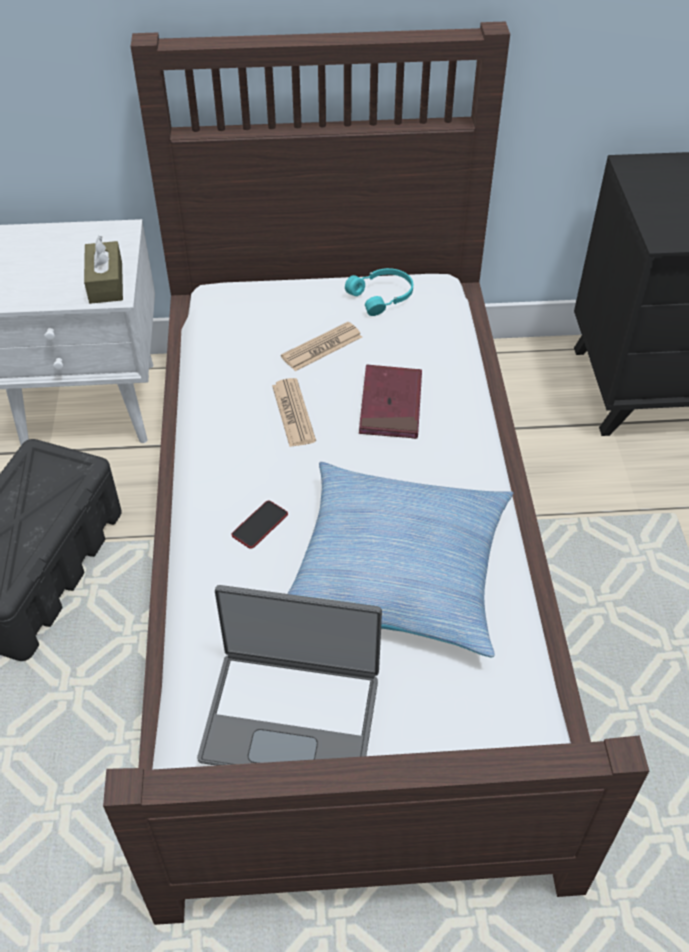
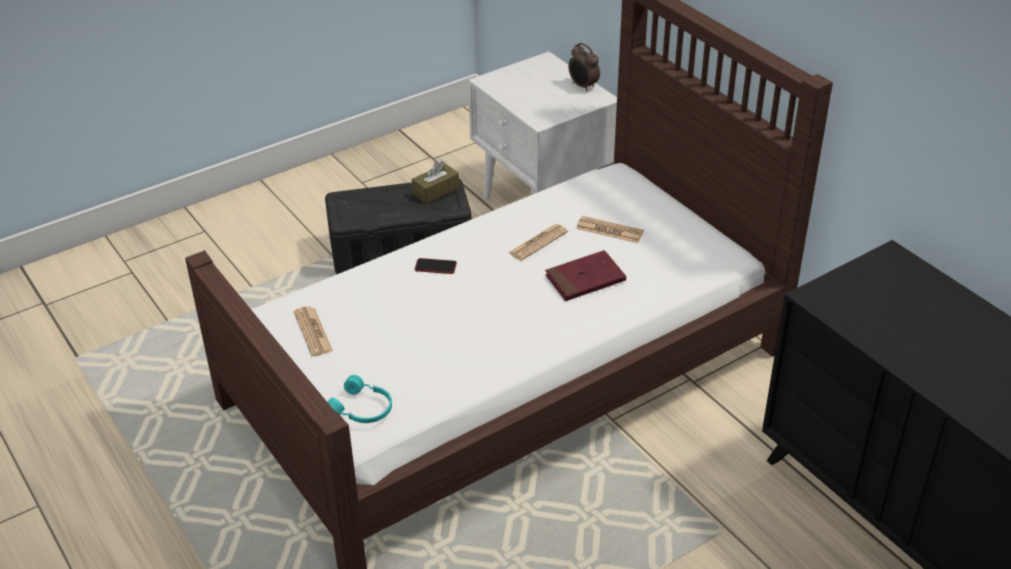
camera: 60 degrees right, 10 degrees down
brown tissue box [84,236,123,304] -> brown tissue box moved to [412,161,460,204]
laptop [197,585,382,766] -> newspaper [294,306,333,356]
pillow [288,462,513,657] -> none
turquoise headphones [345,268,413,316] -> turquoise headphones moved to [327,375,392,423]
none -> alarm clock [568,43,600,92]

